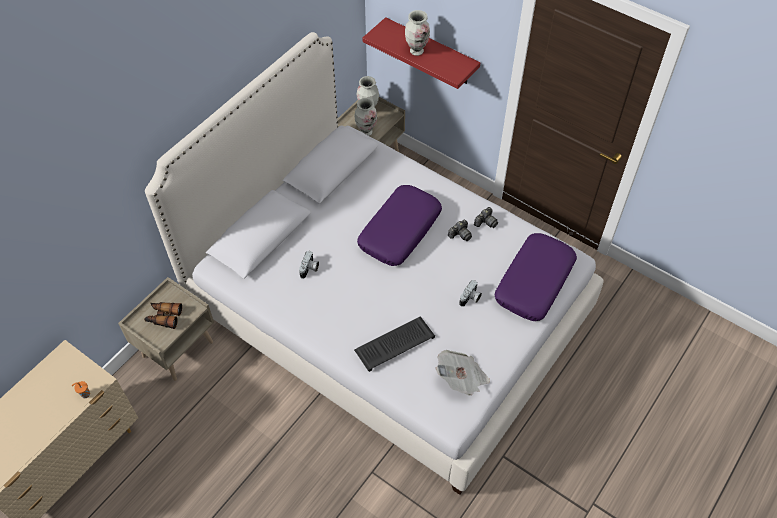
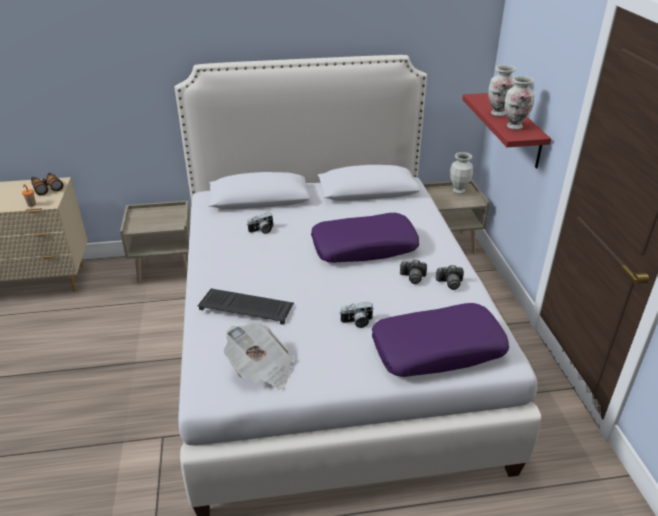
camera: 45 degrees right, 20 degrees down
binoculars [144,302,182,329] -> binoculars moved to [31,173,63,196]
vase [354,98,377,136] -> vase moved to [505,76,534,130]

